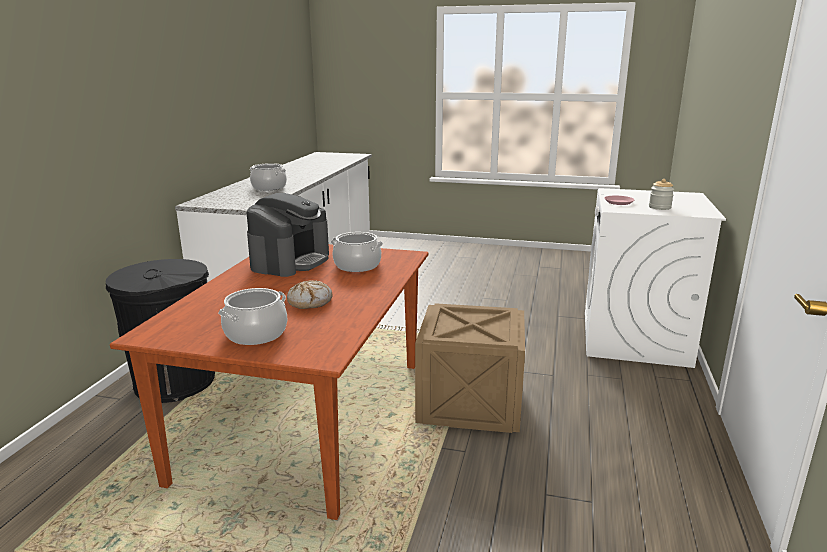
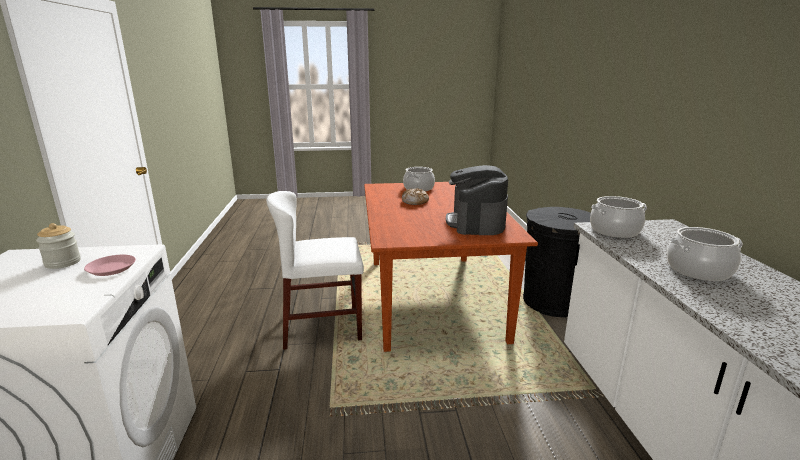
camera: 160 degrees right, 0 degrees up
cooking pot [331,232,383,272] -> cooking pot moved to [590,196,647,238]
crate [415,303,525,433] -> white chair [266,191,364,350]

